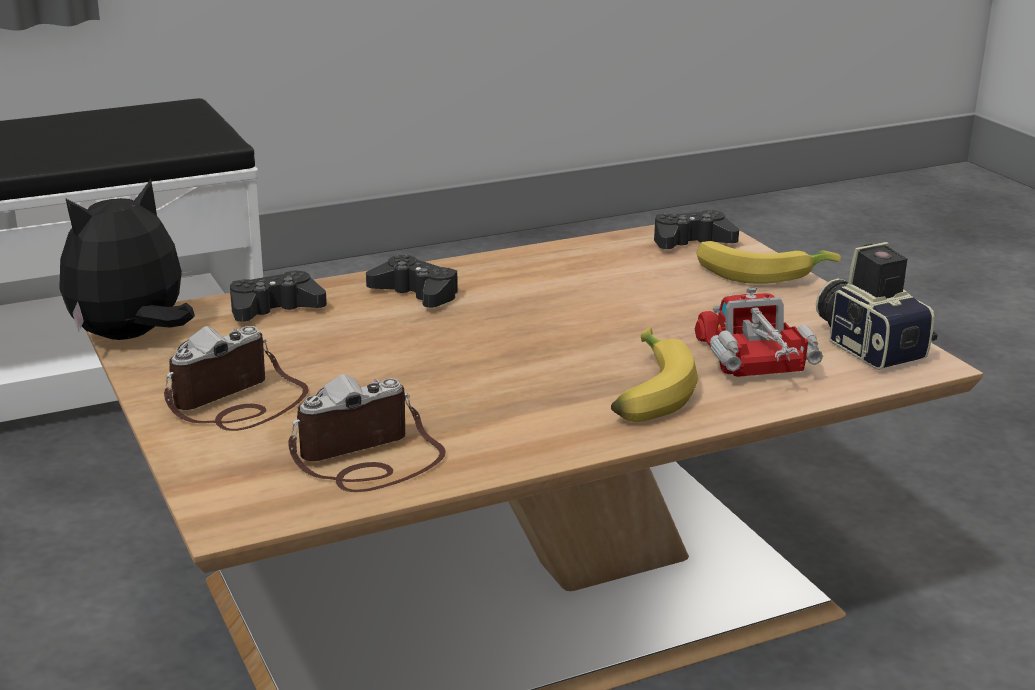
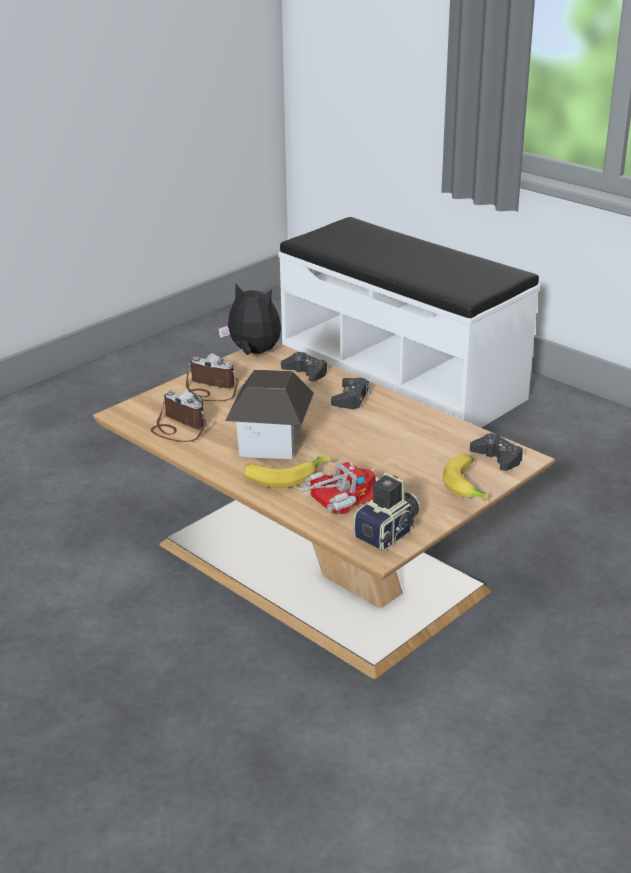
camera: 70 degrees right, 5 degrees up
none -> toy house [225,370,314,459]

